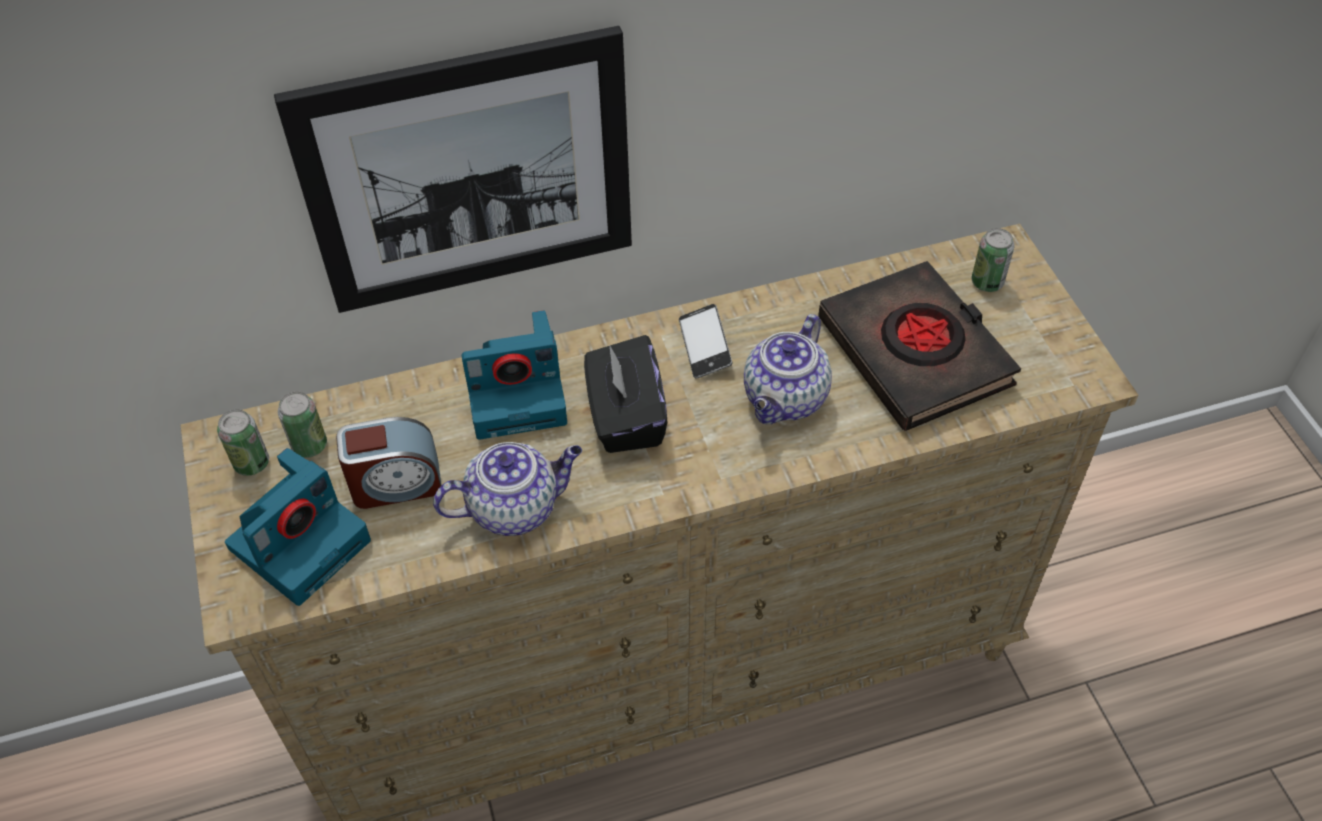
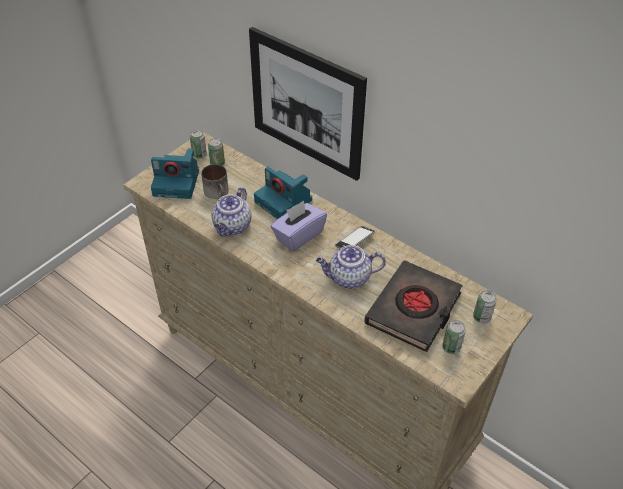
camera: 55 degrees right, 5 degrees down
alarm clock [336,417,442,509] -> mug [201,164,229,199]
teapot [433,442,582,536] -> teapot turned 75 degrees clockwise [211,187,251,237]
black tissue box [584,335,667,453] -> purple tissue box [271,200,327,251]
none -> can [442,320,466,354]

